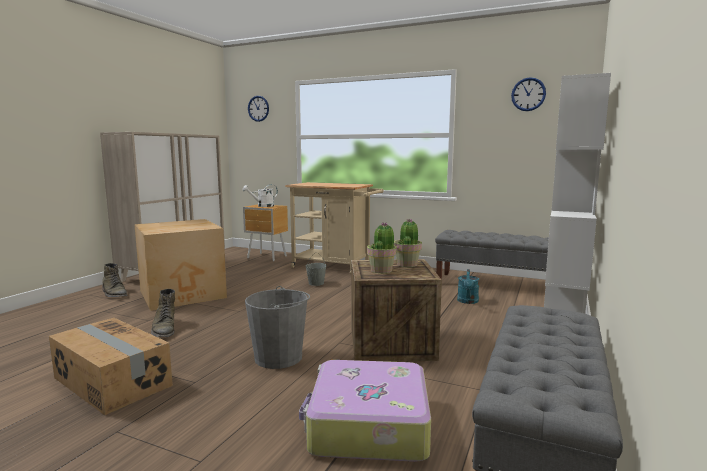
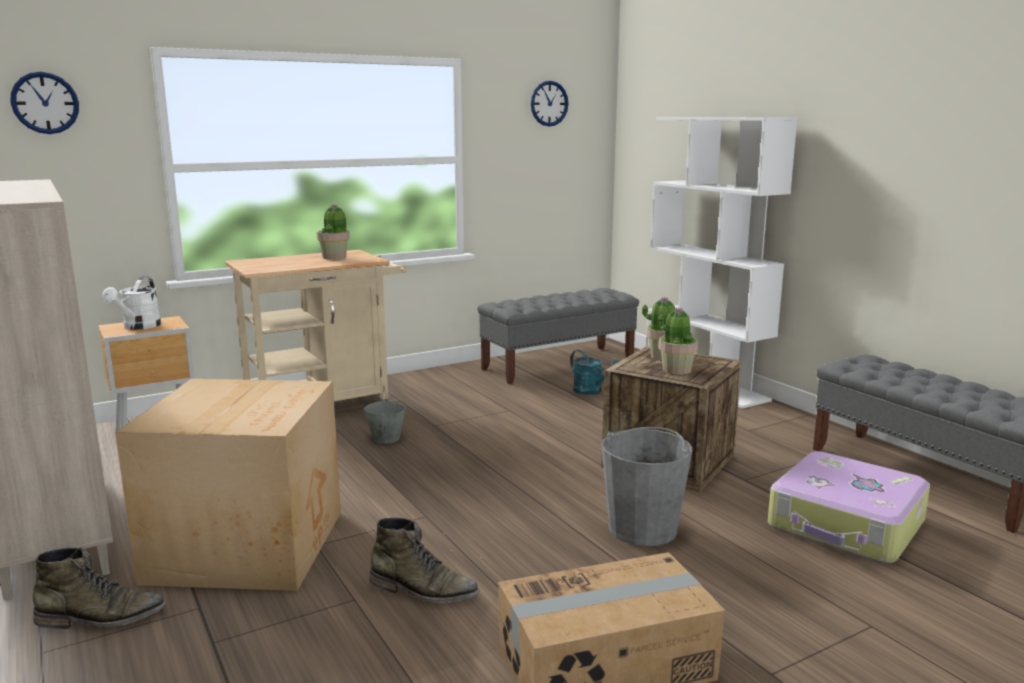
camera: 55 degrees left, 5 degrees up
none -> potted plant [317,204,350,260]

